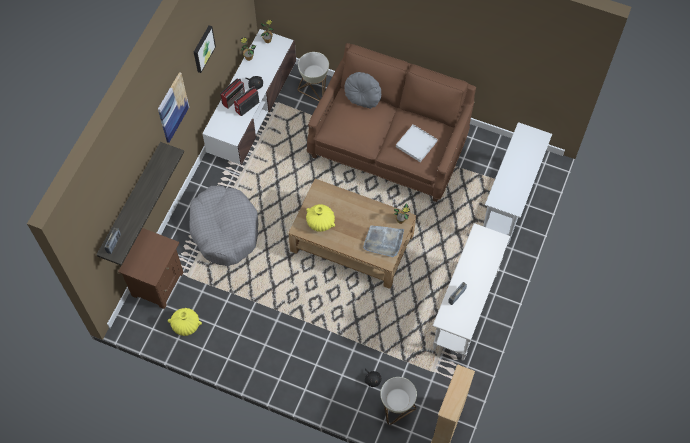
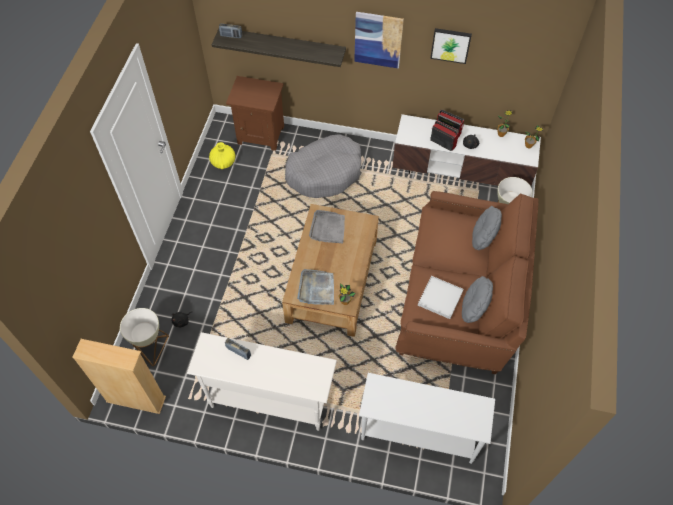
camera: 80 degrees right, 5 degrees down
yellow vase [306,204,335,232] -> grey tray [309,210,345,243]
none -> grey pillow [462,276,493,323]

